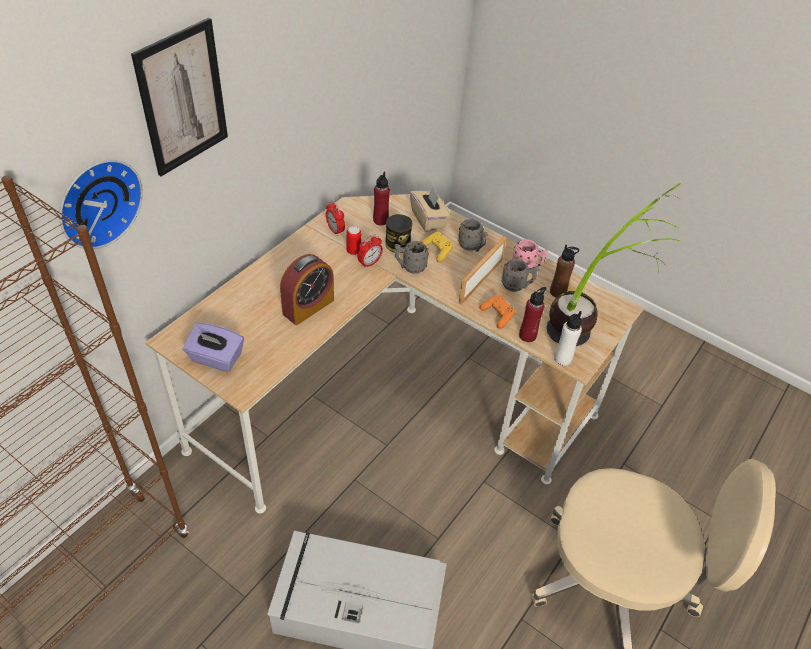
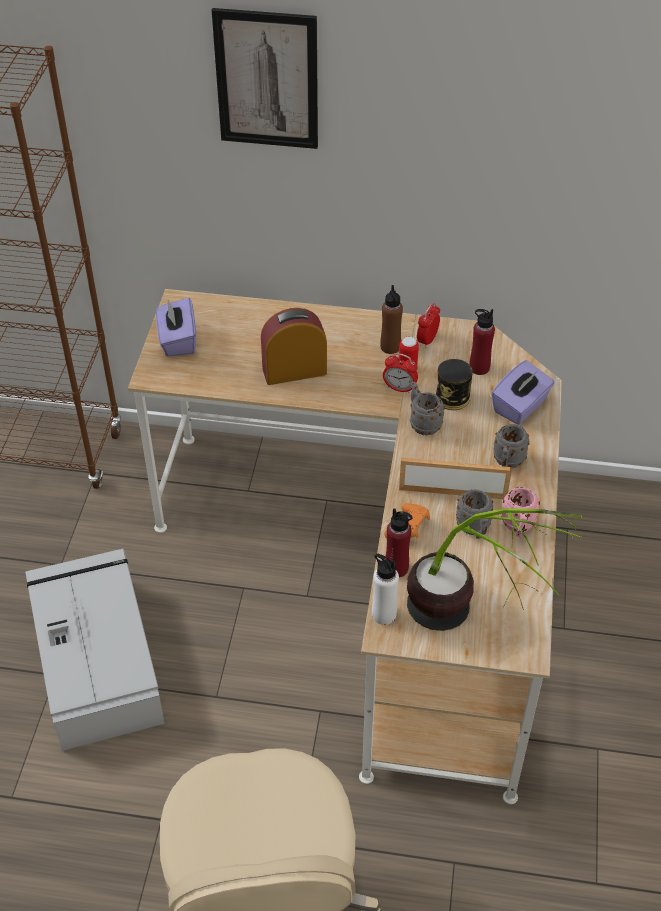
camera: 65 degrees right, 0 degrees up
wall clock [59,160,143,249] -> none
alarm clock [280,254,334,325] -> alarm clock turned 150 degrees clockwise [261,308,327,385]
beige tissue box [410,187,451,232] -> purple tissue box [491,360,555,425]
yellow game controller [421,232,453,262] -> none
brown bottle [550,245,579,297] -> brown bottle moved to [380,285,403,354]

